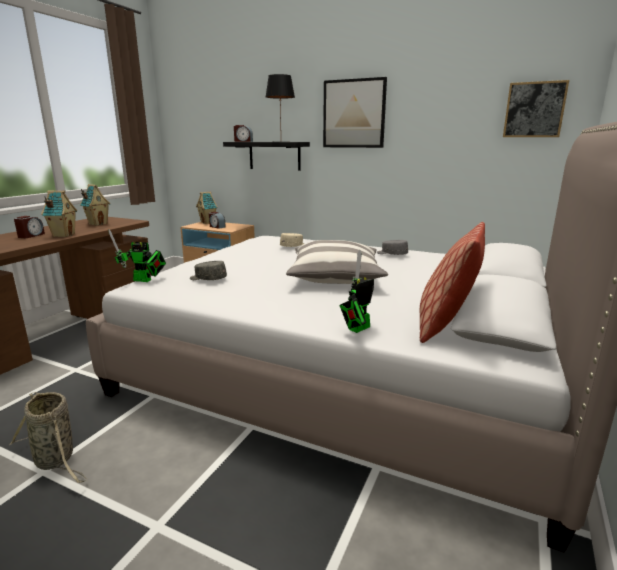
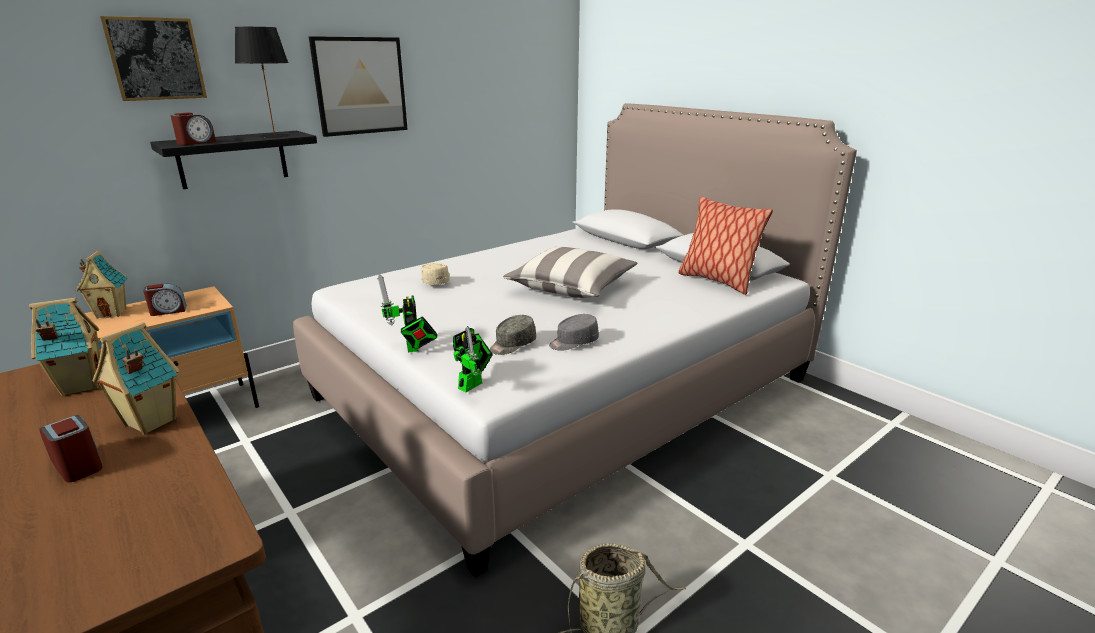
camera: 65 degrees left, 5 degrees up
toy robot [339,250,374,333] -> toy robot moved to [378,274,437,353]
grey cap [377,240,408,255] -> grey cap moved to [549,314,599,350]
picture [503,80,569,137] -> picture moved to [100,16,207,101]

